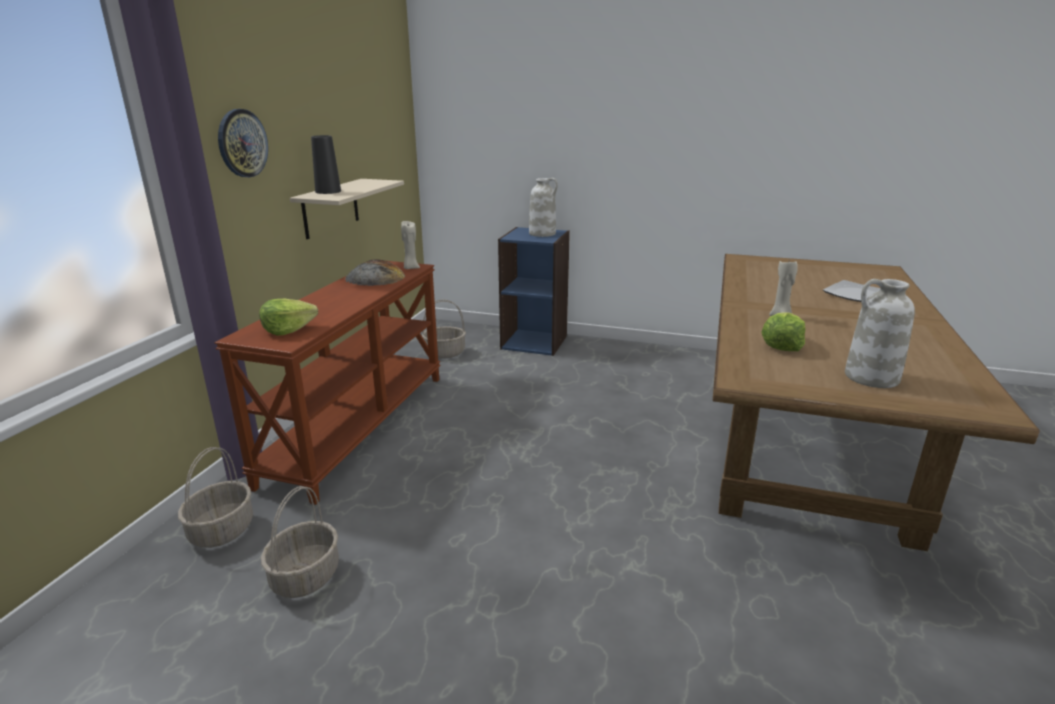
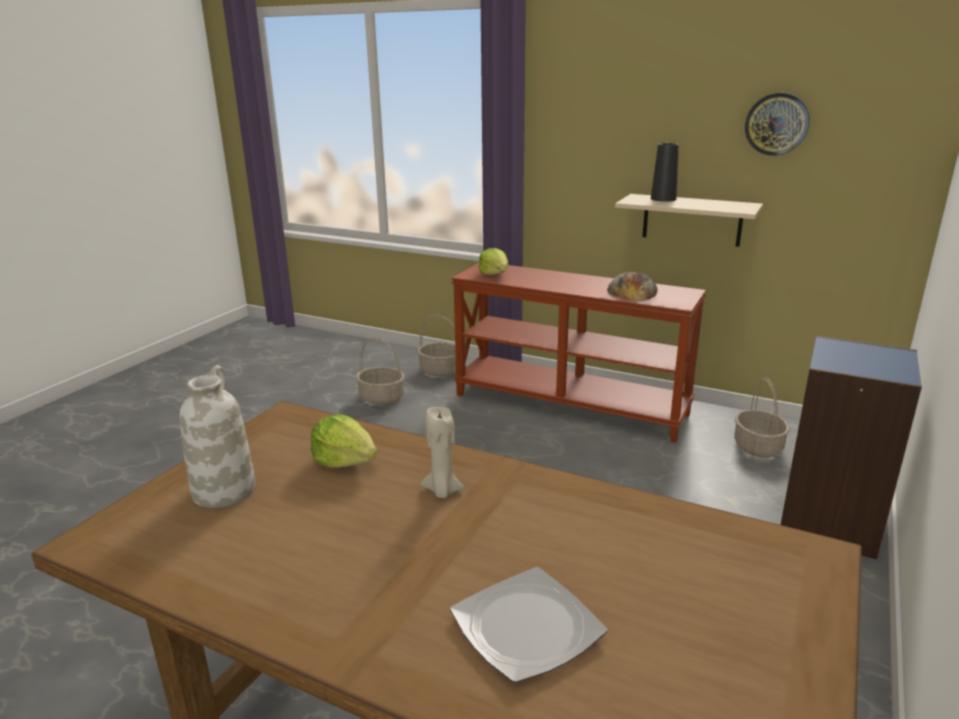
camera: 100 degrees right, 0 degrees up
wall clock [218,109,268,177] -> wall clock moved to [745,93,810,156]
beige candle [401,221,420,269] -> none
white vase [529,178,558,237] -> none

